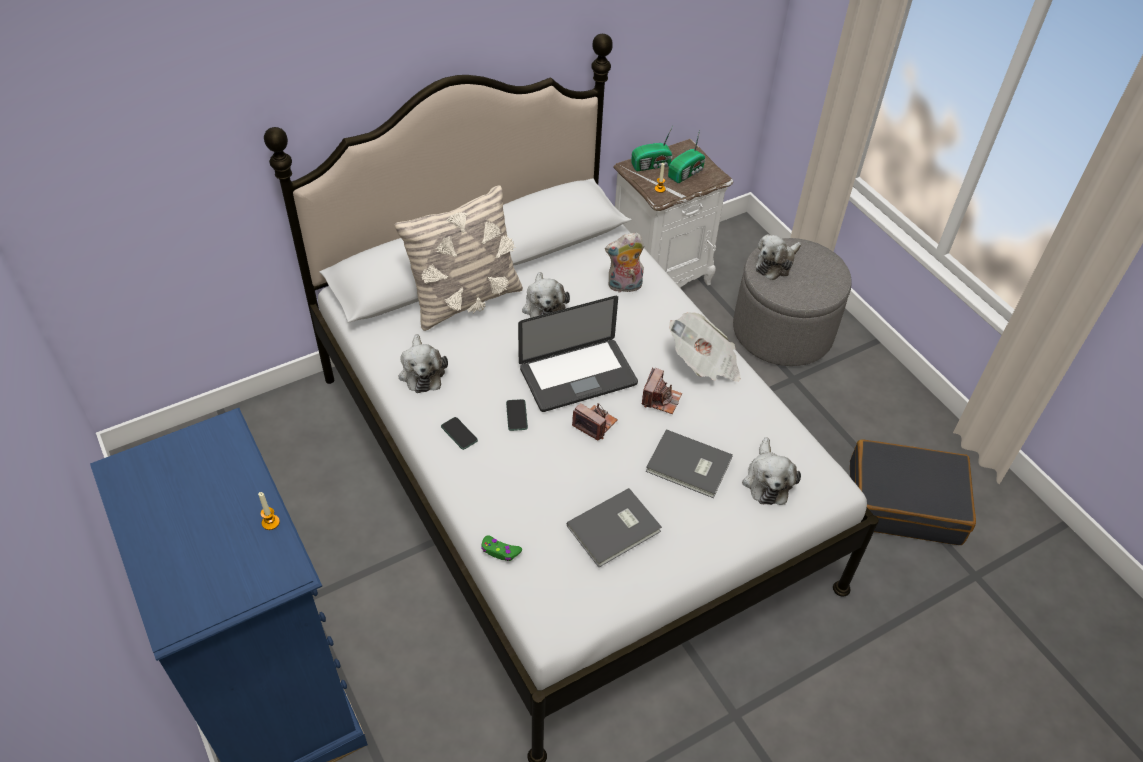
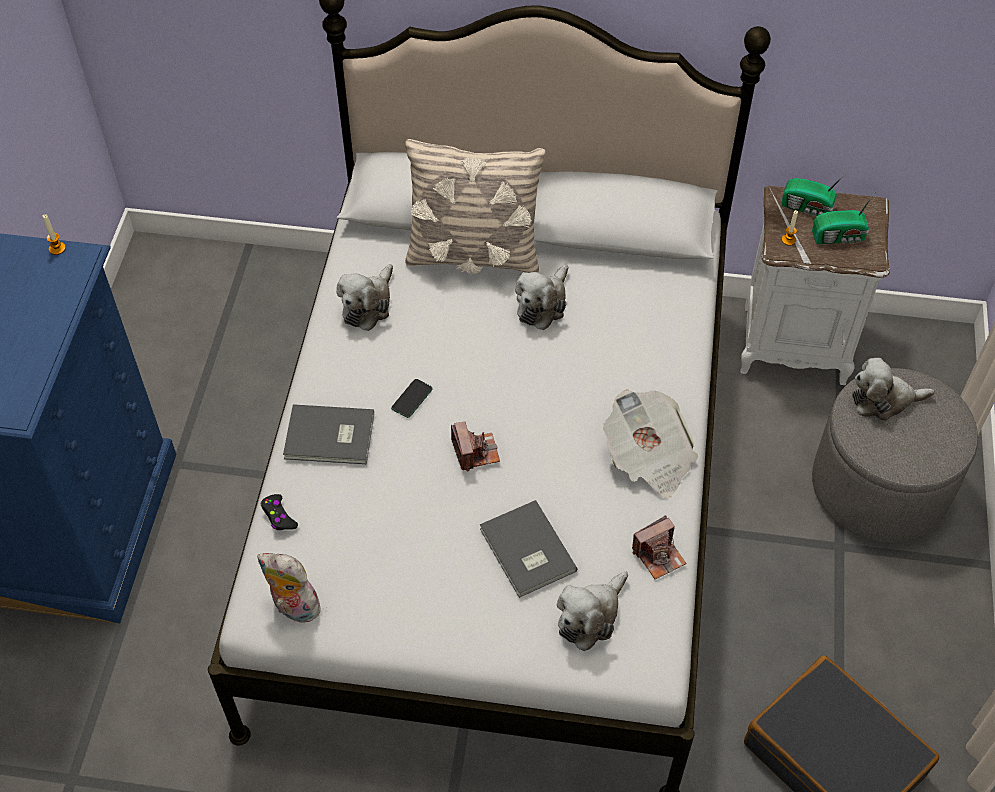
camera: 40 degrees right, 5 degrees up
candle [258,492,280,530] -> candle moved to [43,214,66,255]
phone [441,417,478,450] -> none
green game controller [481,535,522,561] -> black game controller [261,494,298,530]
laptop [518,296,638,412] -> none
grey book [566,488,662,567] -> grey book moved to [283,404,374,464]
plush toy [605,233,644,293] -> plush toy moved to [257,553,323,623]
camera [642,368,682,414] -> camera moved to [632,515,686,579]

